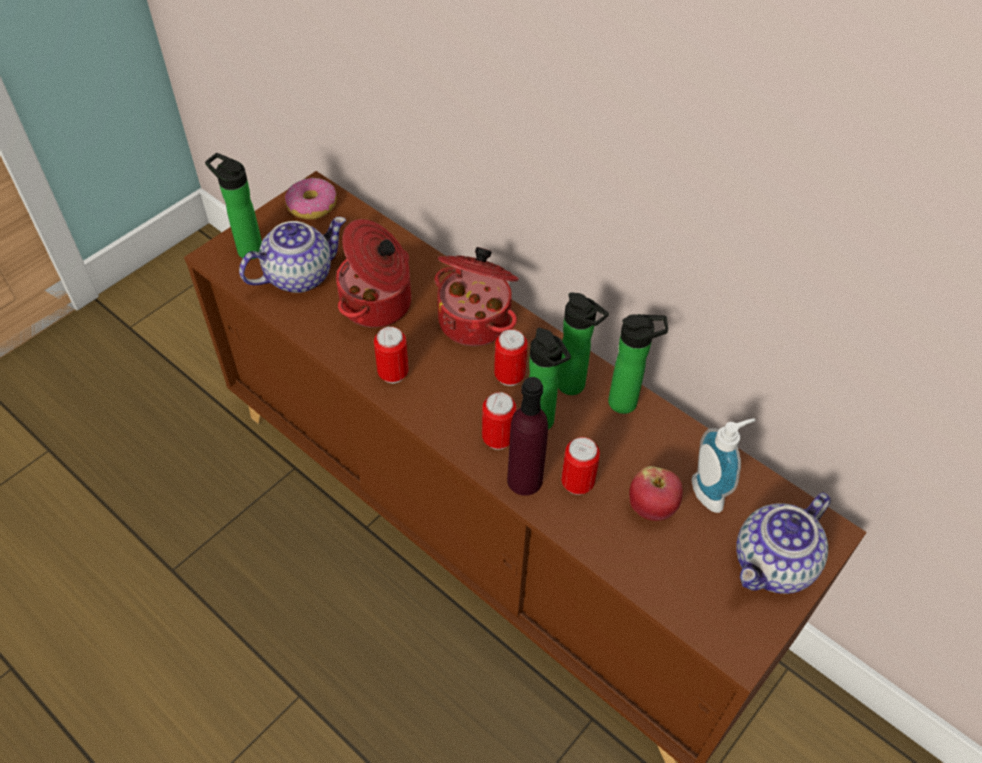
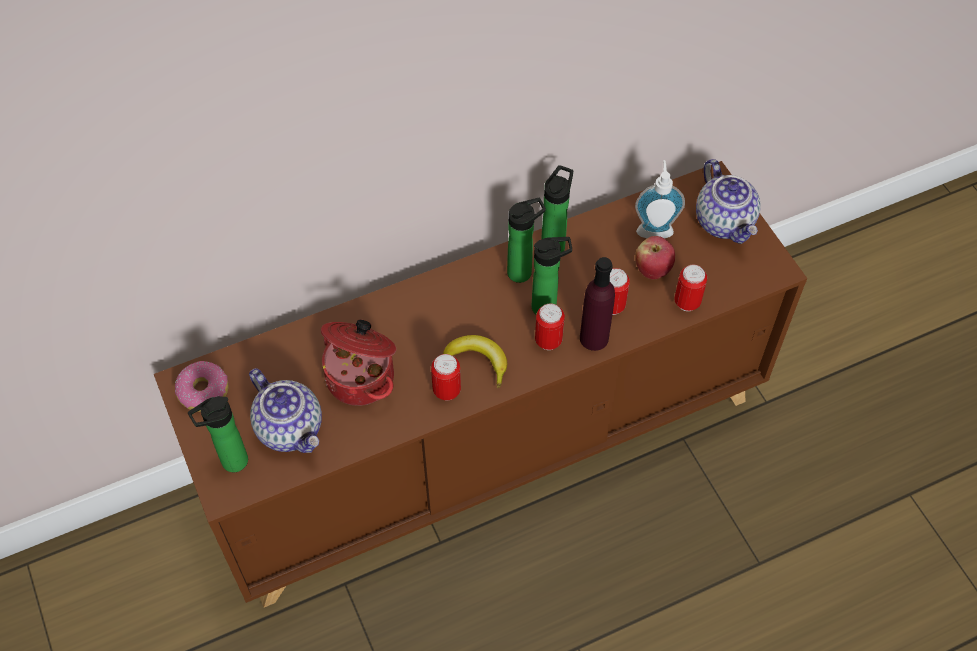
camera: 65 degrees left, 5 degrees up
teapot [239,217,346,293] -> teapot turned 150 degrees clockwise [249,368,322,453]
cooking pot [435,247,519,346] -> none
can [494,329,528,386] -> can moved to [674,265,707,311]
none -> banana [443,335,507,388]

